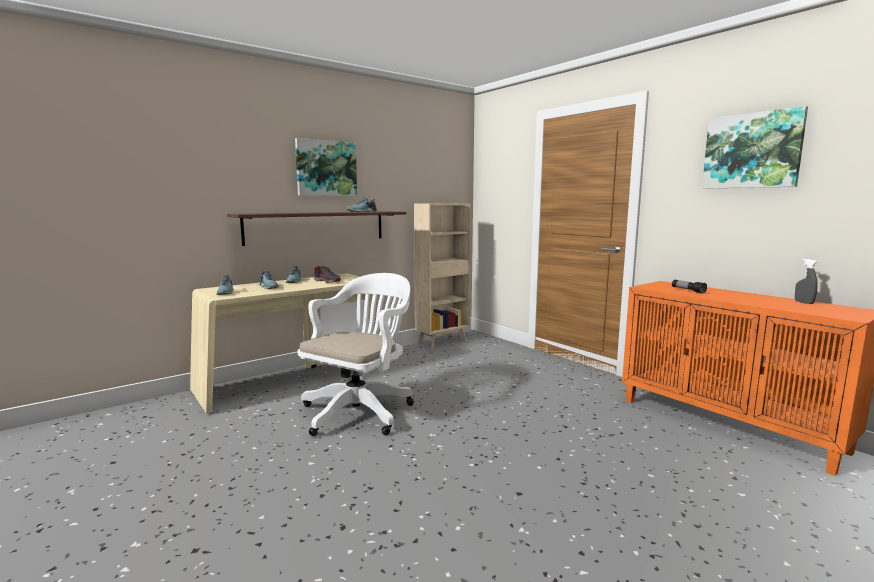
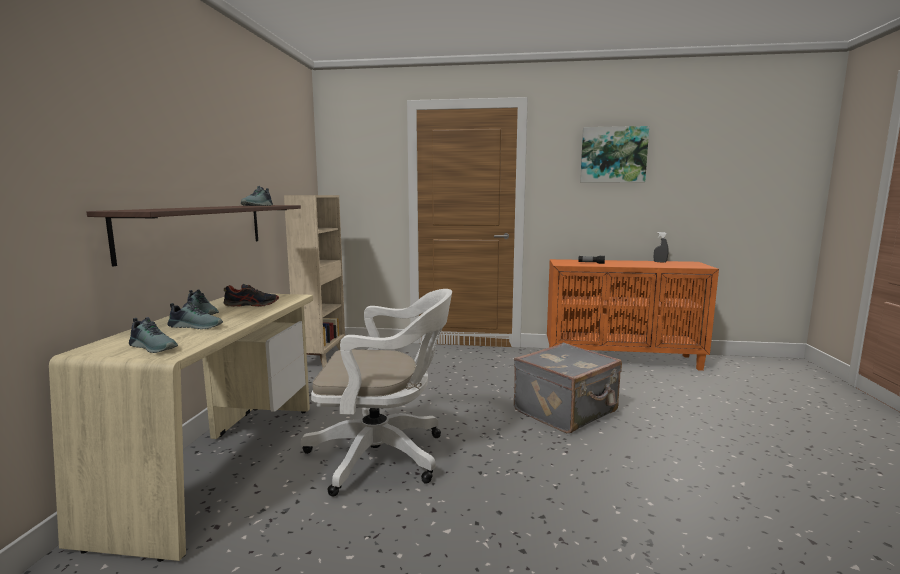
camera: 45 degrees left, 0 degrees up
picture [295,138,357,196] -> none
white office chair [298,273,414,436] -> white office chair turned 105 degrees clockwise [301,289,452,497]
none -> grey suitcase [514,343,622,433]

